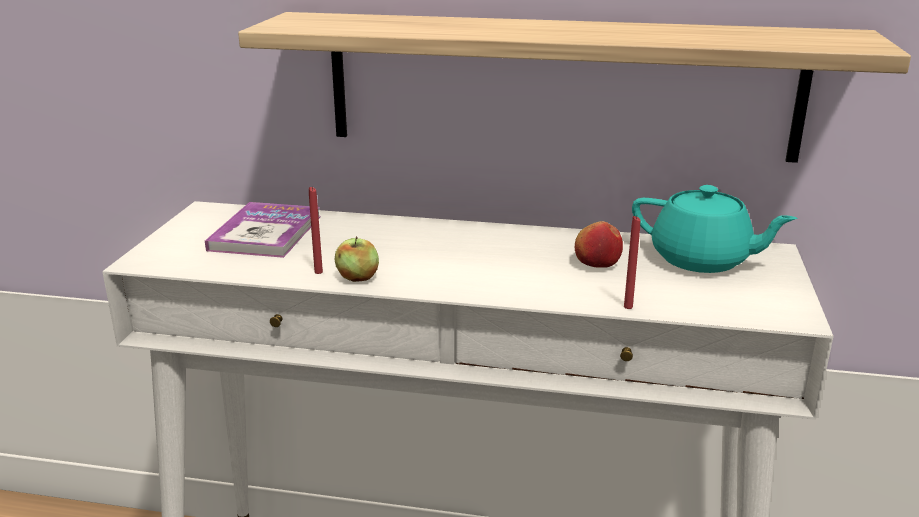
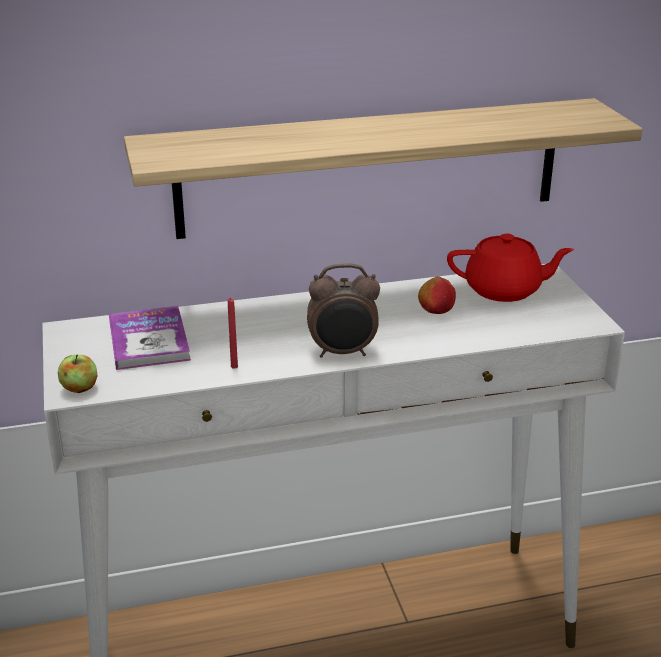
camera: 25 degrees left, 5 degrees up
apple [334,236,379,282] -> apple moved to [58,355,97,393]
red candle [624,216,641,309] -> none
turquoise teapot [632,185,798,273] -> red teapot [447,234,574,302]
none -> alarm clock [307,263,380,358]

